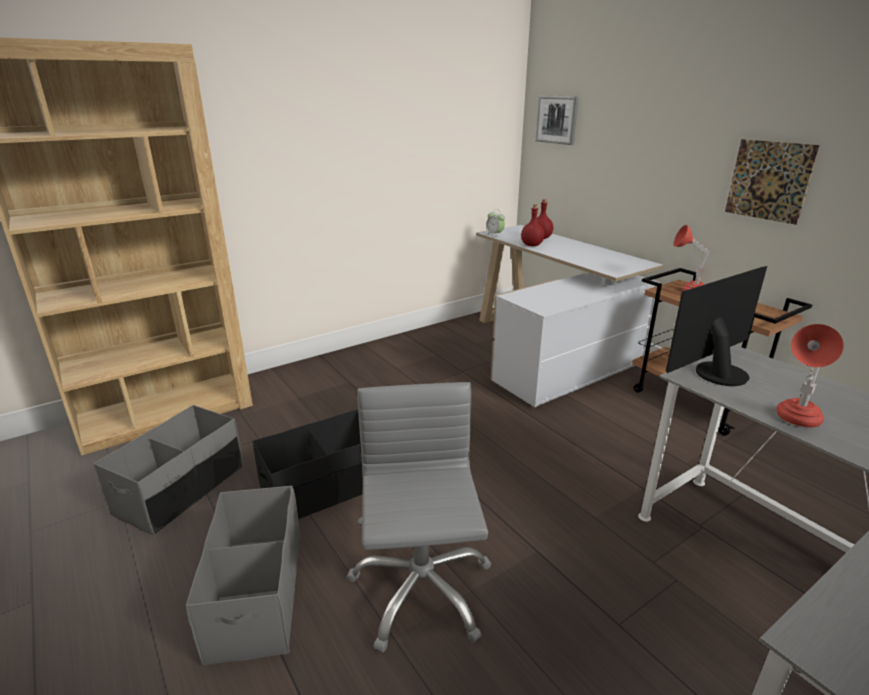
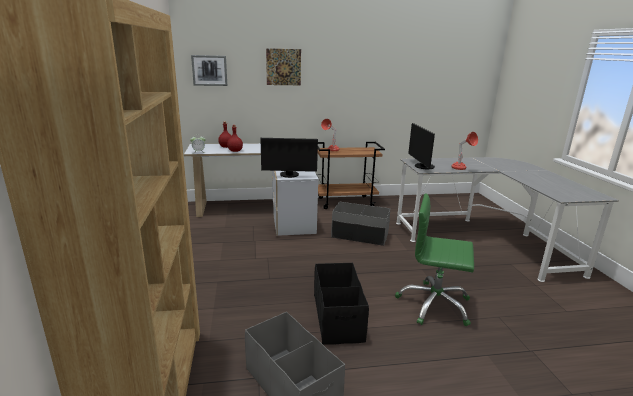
camera: 65 degrees left, 5 degrees down
grey storage box [186,486,301,665] -> grey storage box moved to [331,201,391,246]
grey office chair [346,382,491,653] -> green office chair [395,193,474,326]
picture [725,139,820,225] -> picture moved to [266,48,301,85]
none -> monitor [260,138,318,178]

